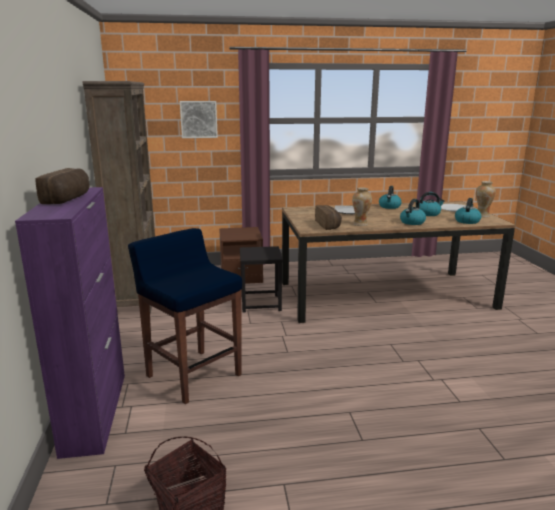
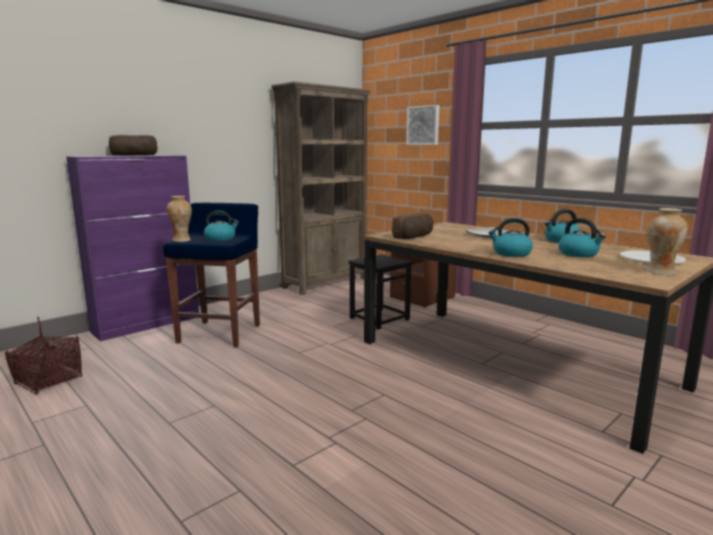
camera: 55 degrees right, 5 degrees down
vase [352,187,372,226] -> vase moved to [167,196,192,242]
kettle [455,198,481,224] -> kettle moved to [204,210,239,242]

